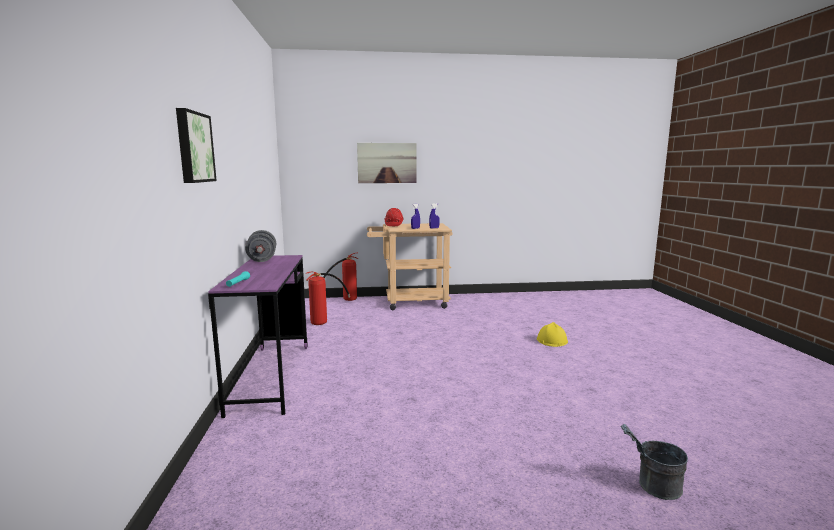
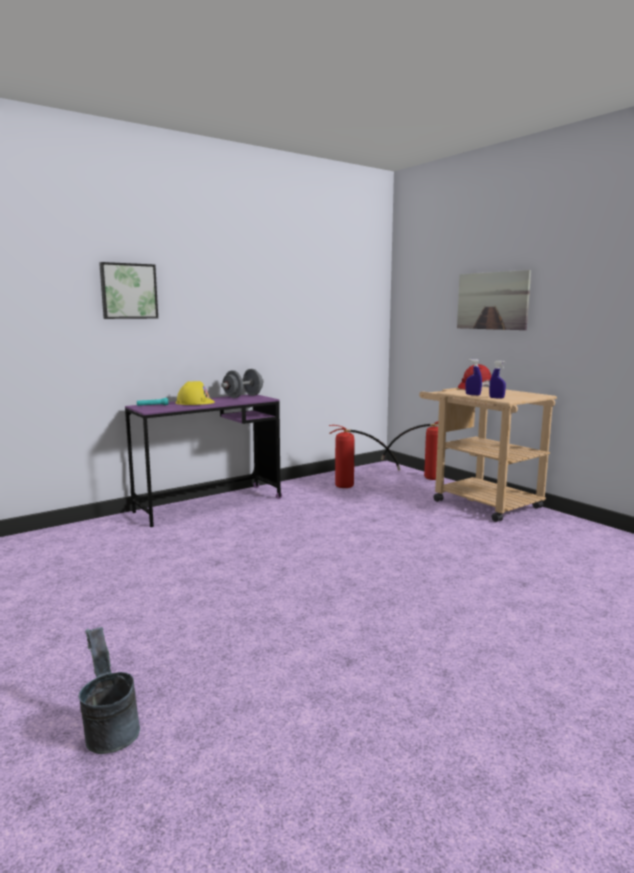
camera: 60 degrees right, 0 degrees up
yellow hard hat [537,322,568,347] -> yellow hard hat moved to [176,381,215,405]

